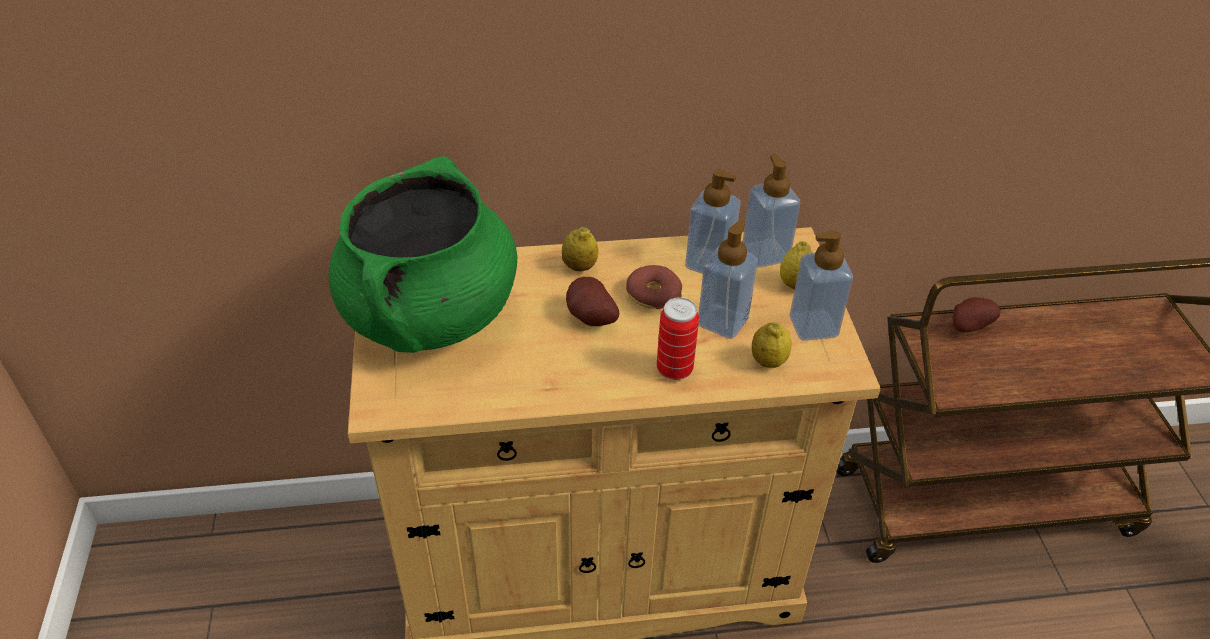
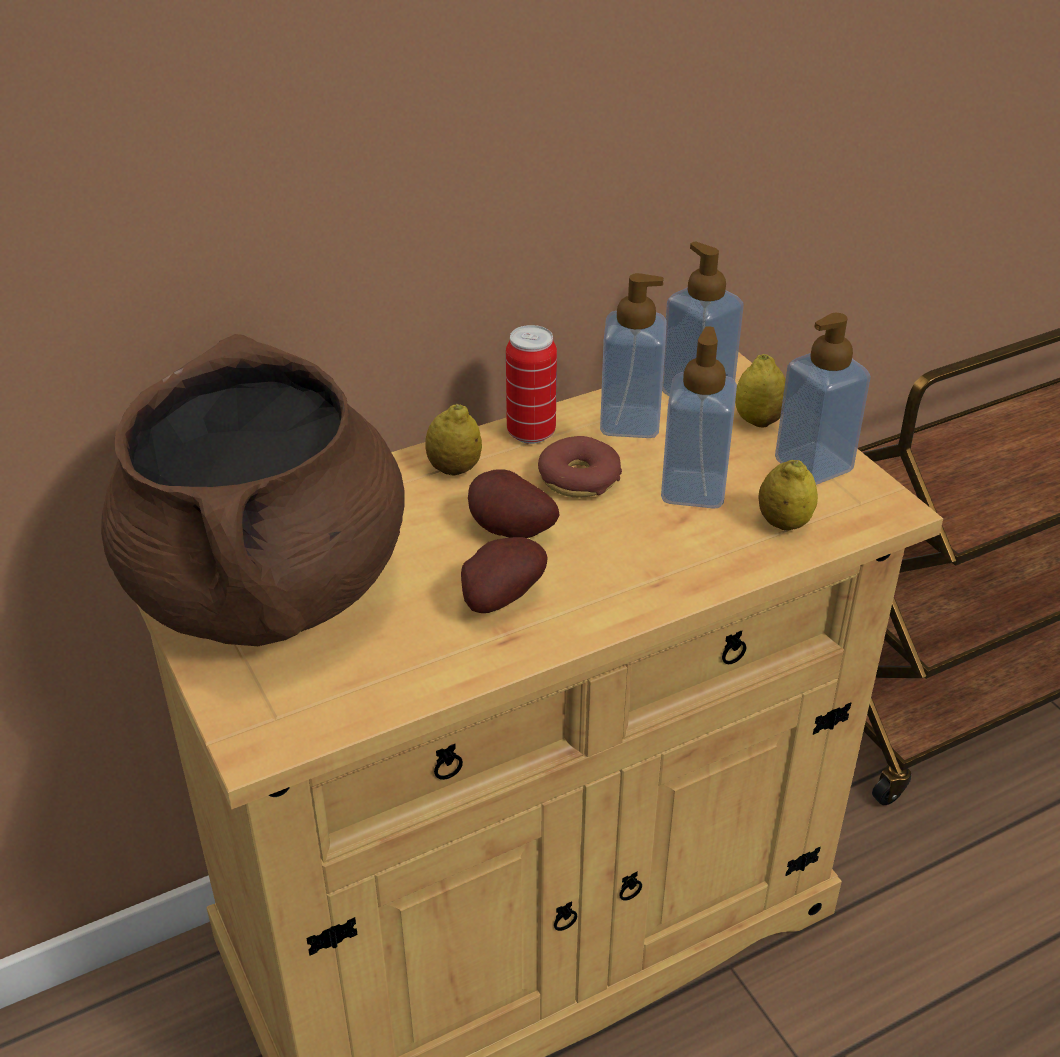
camera: 20 degrees left, 5 degrees down
green cooking pot [329,156,517,353] -> brown cooking pot [101,334,405,646]
can [657,297,699,380] -> can moved to [506,325,557,444]
potato [953,297,1001,332] -> potato moved to [461,537,548,613]

